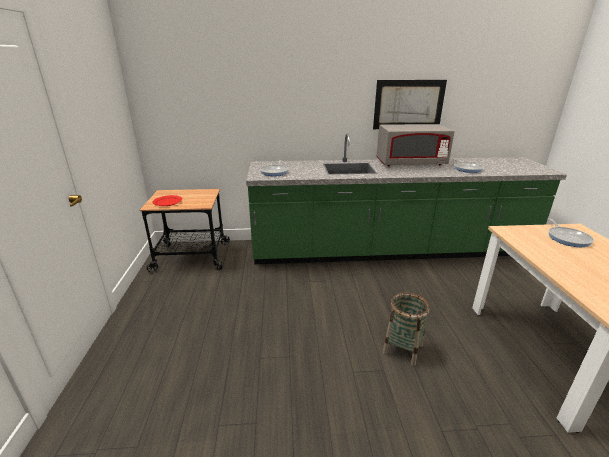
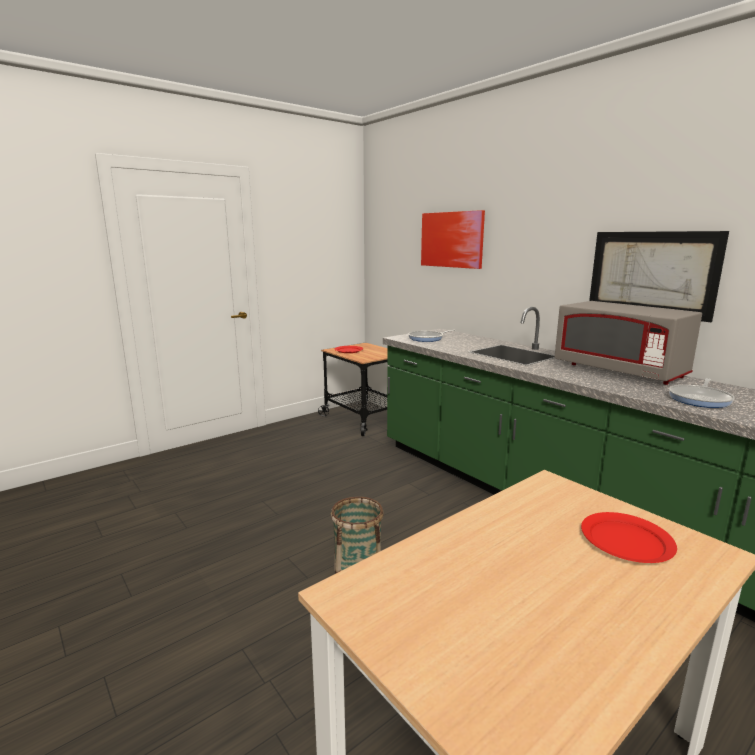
camera: 55 degrees right, 10 degrees down
frying pan [547,218,594,247] -> red plate [581,512,677,563]
none -> picture [421,210,485,269]

